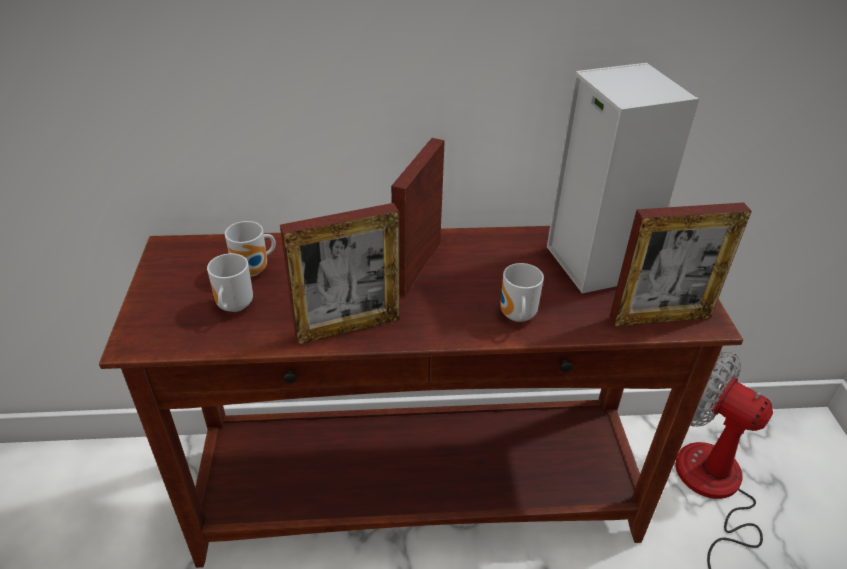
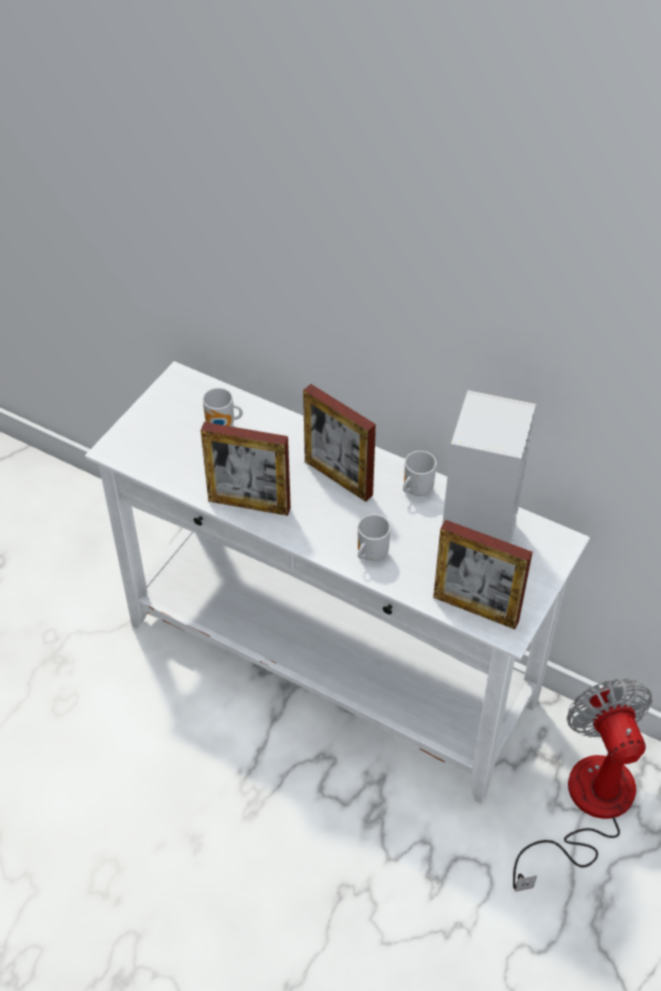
camera: 35 degrees right, 10 degrees up
brown console table [99,226,743,568] -> white console table [85,361,590,804]
mug [207,253,253,312] -> mug moved to [403,451,437,496]
picture frame [391,138,445,296] -> picture frame turned 105 degrees counterclockwise [303,384,376,502]

